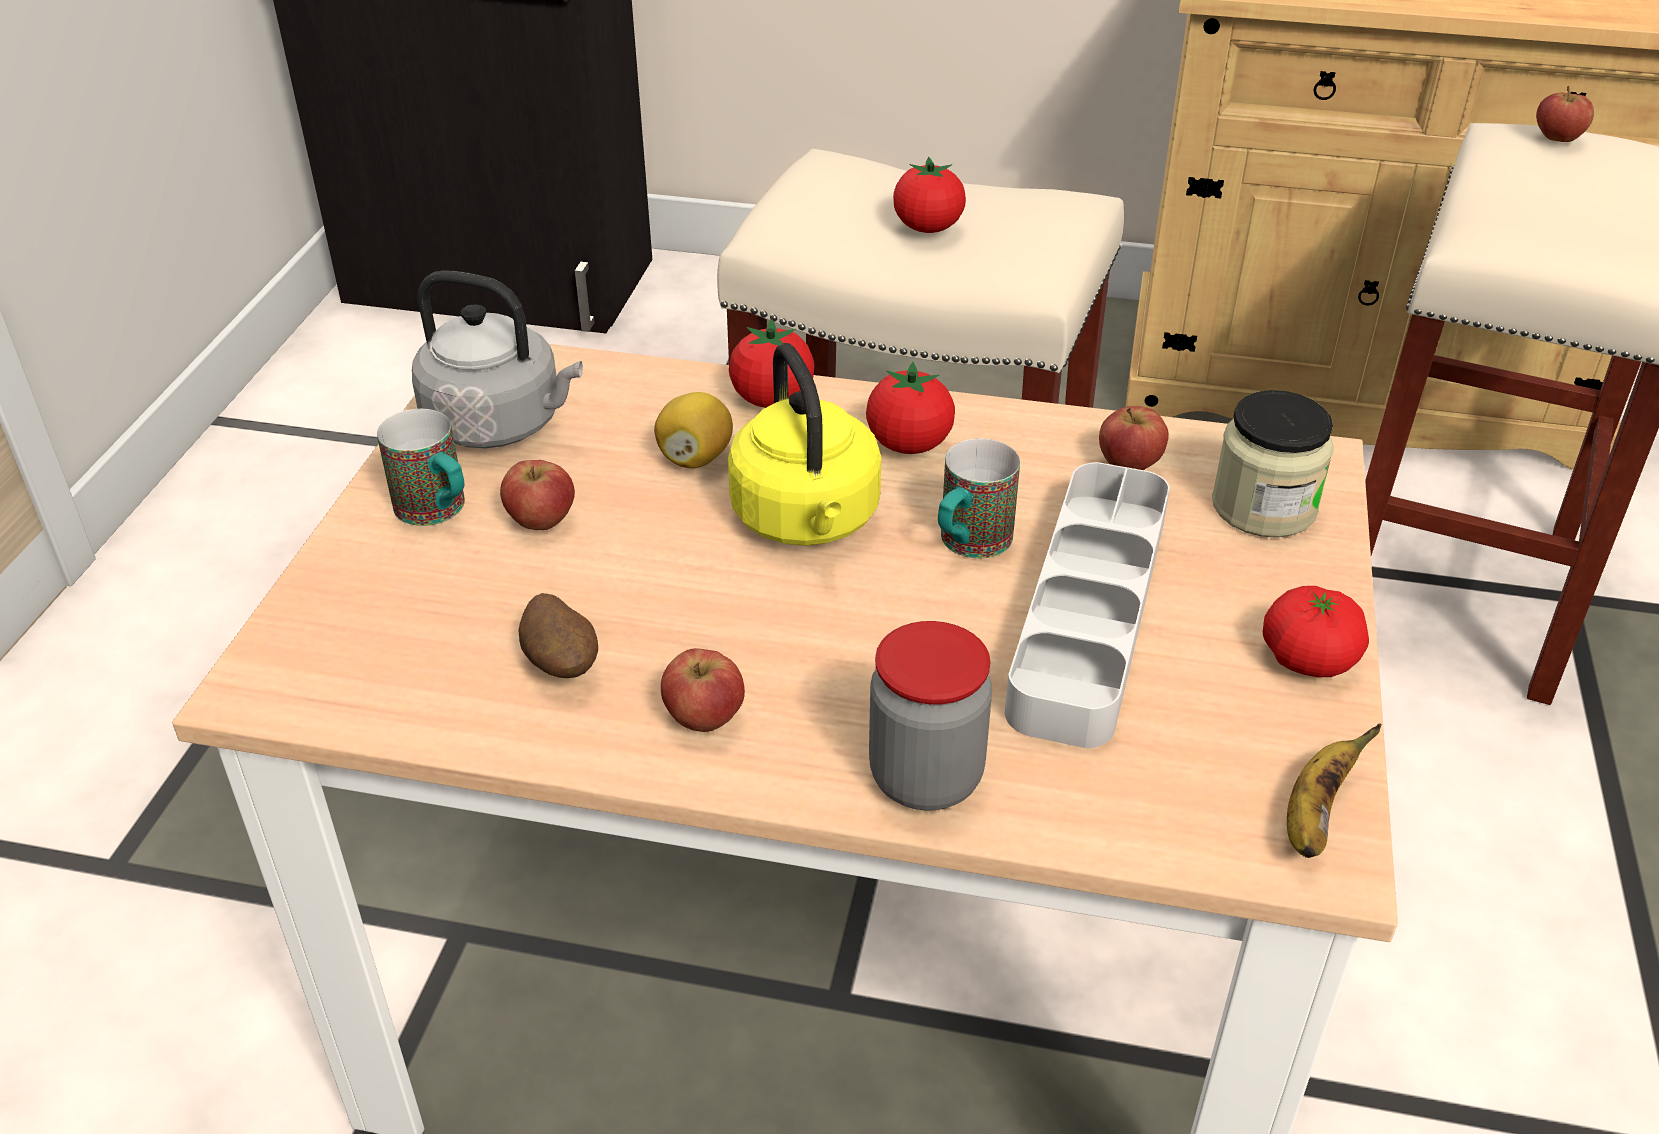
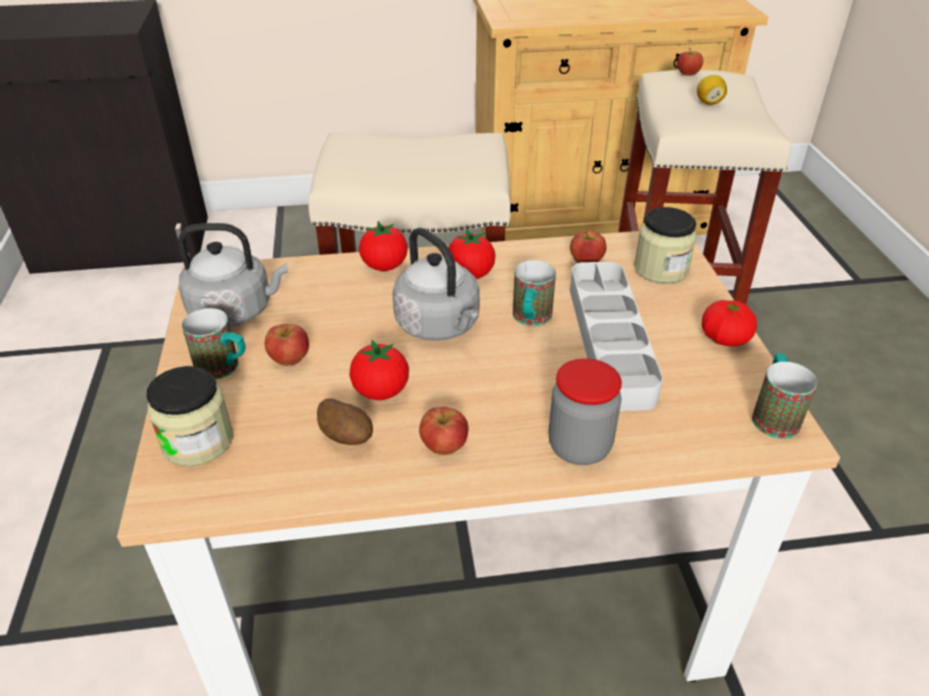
camera: 20 degrees left, 0 degrees up
lemon [654,392,733,468] -> lemon moved to [697,75,727,105]
yellow kettle [728,343,881,546] -> grey kettle [392,228,480,341]
tomato [893,157,966,233] -> tomato moved to [350,340,409,400]
banana [1287,723,1382,858] -> mug [752,353,817,439]
none -> jar [147,366,233,466]

